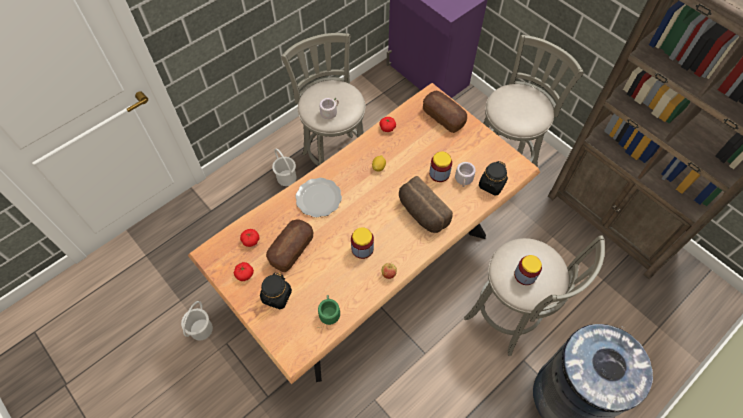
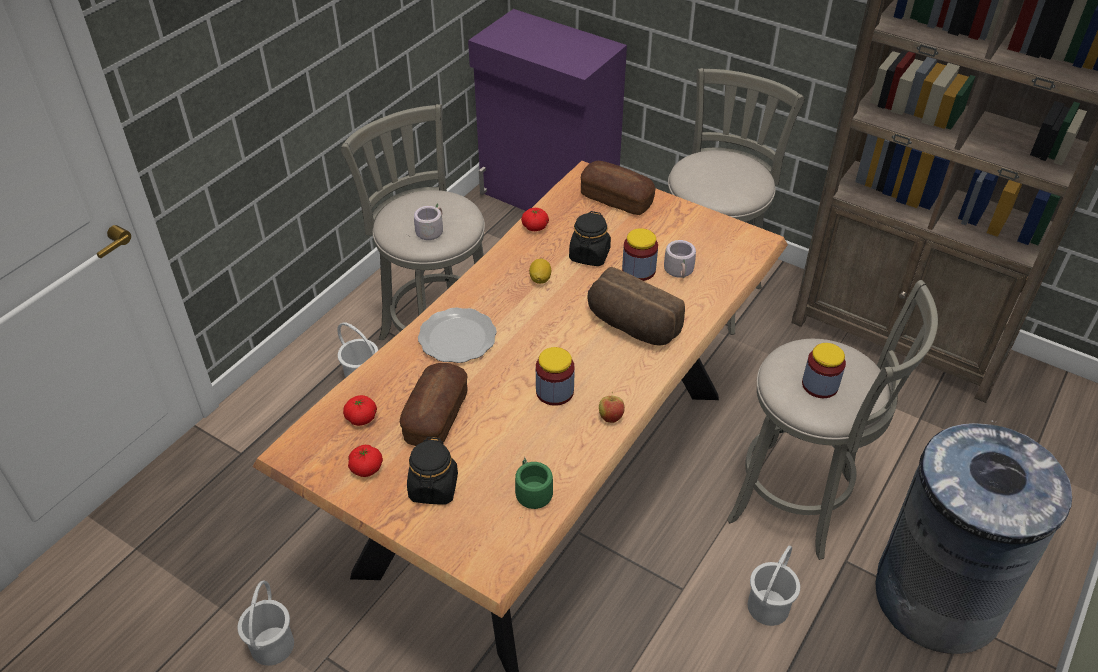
camera: 15 degrees left, 15 degrees down
black jar [479,161,508,196] -> black jar moved to [569,211,611,266]
none -> white bucket [748,546,800,626]

